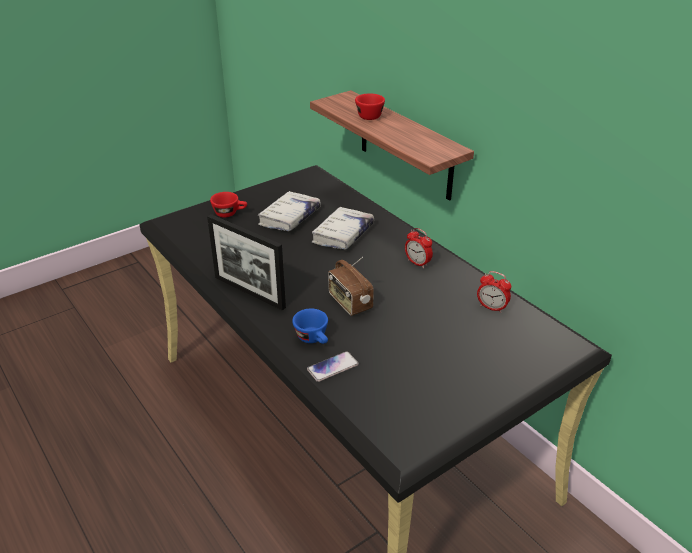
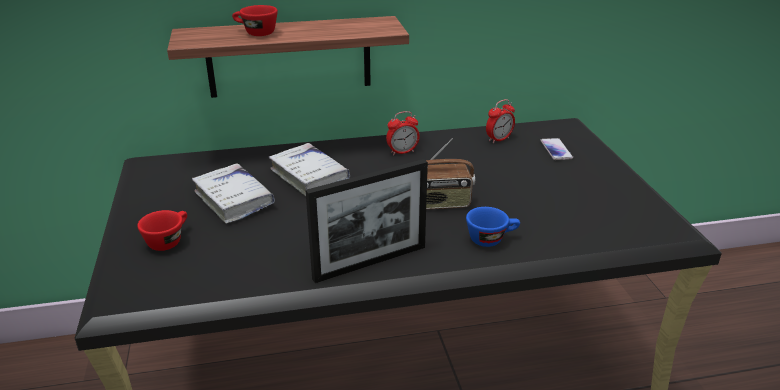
camera: 65 degrees left, 5 degrees down
phone [307,351,359,382] -> phone moved to [540,138,573,160]

